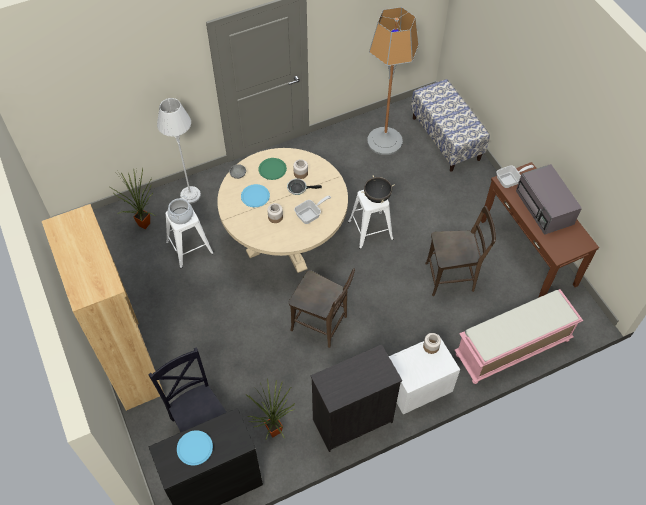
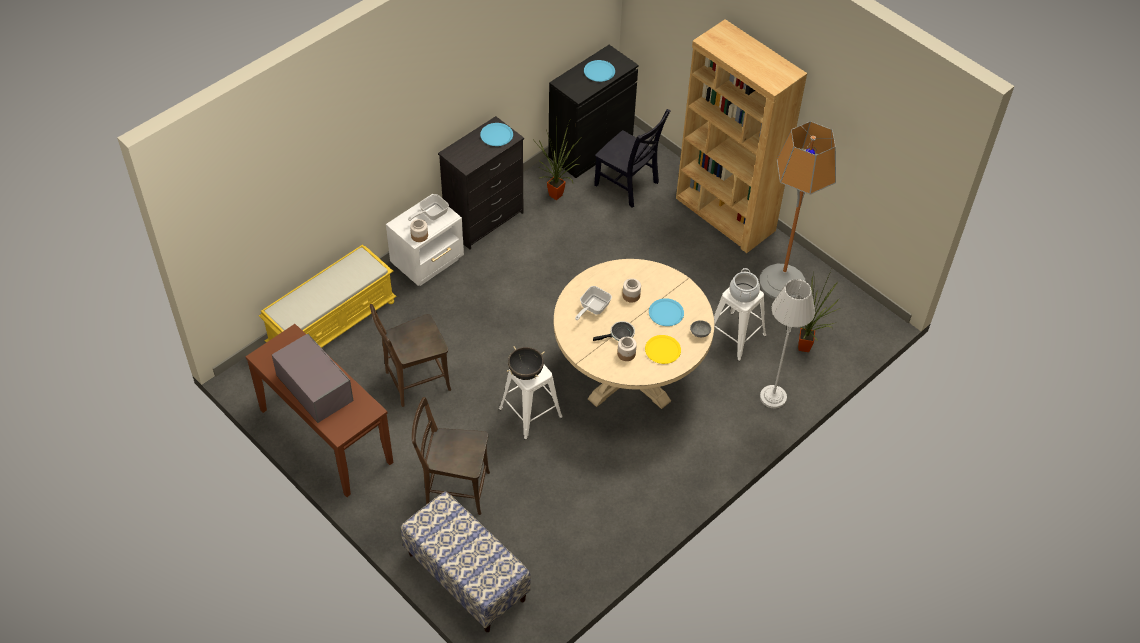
camera: 160 degrees right, 5 degrees down
green plate [258,158,287,180] -> yellow plate [645,335,681,364]
brown chair [289,269,355,348] -> brown chair moved to [412,397,490,515]
floor lamp [367,7,419,155] -> floor lamp moved to [759,121,836,299]
pink bench [455,289,583,384] -> yellow bench [259,244,396,348]
frying pan [496,165,534,188] -> frying pan moved to [408,194,449,221]
none -> blue plate [480,123,513,146]

